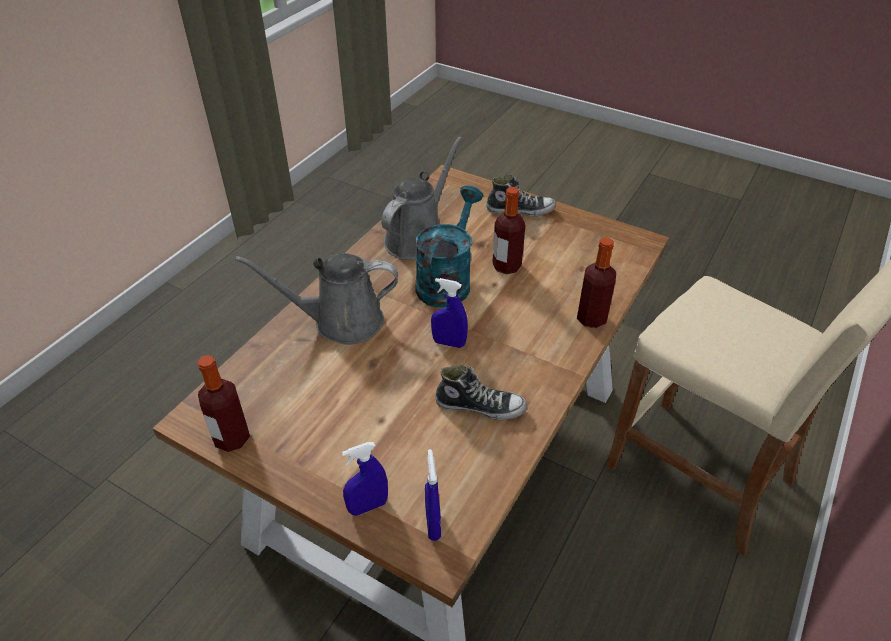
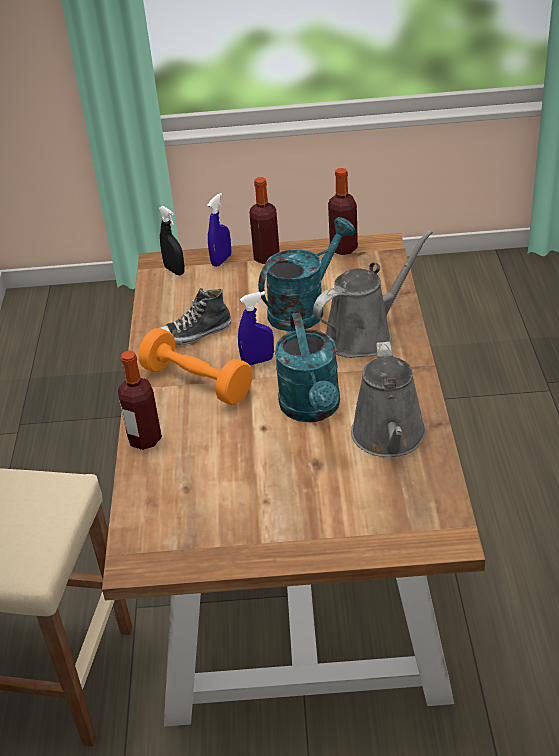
camera: 150 degrees right, 5 degrees down
blue spray bottle [425,449,441,541] -> black spray bottle [159,206,185,275]
shoe [486,174,556,216] -> none
bottle [492,187,526,274] -> bottle moved to [250,177,280,264]
none -> orange dumbbell [138,328,252,405]
none -> turquoise watering can [258,217,355,331]

